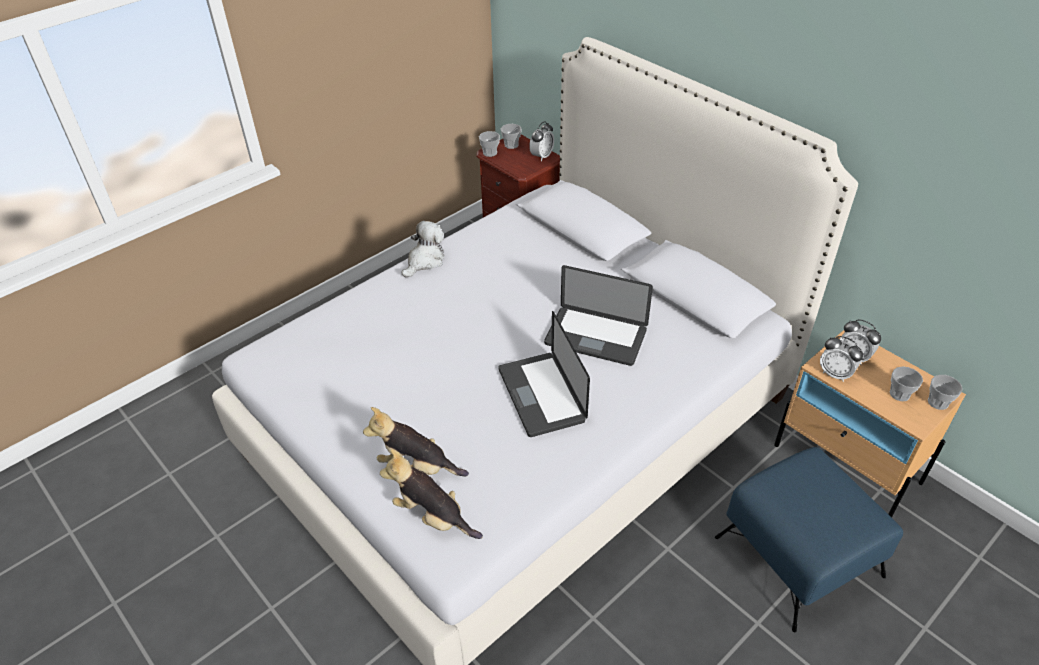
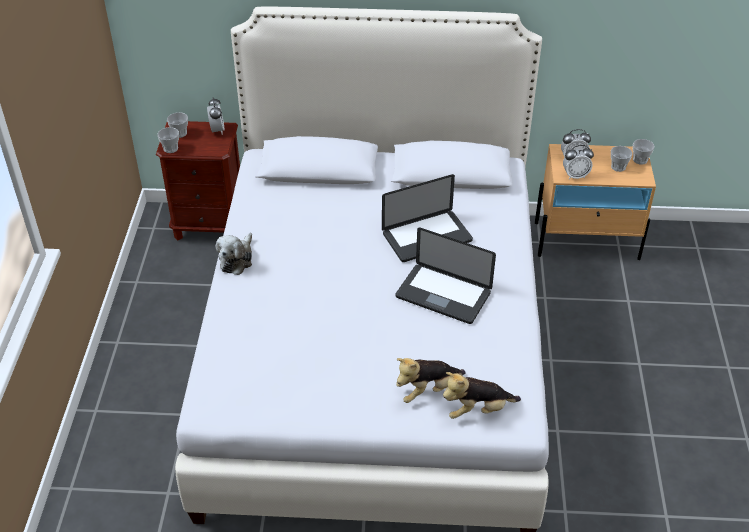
camera: 45 degrees left, 0 degrees up
plush toy [402,221,444,278] -> plush toy turned 150 degrees counterclockwise [216,233,252,275]
blue ottoman [715,447,903,632] -> none

